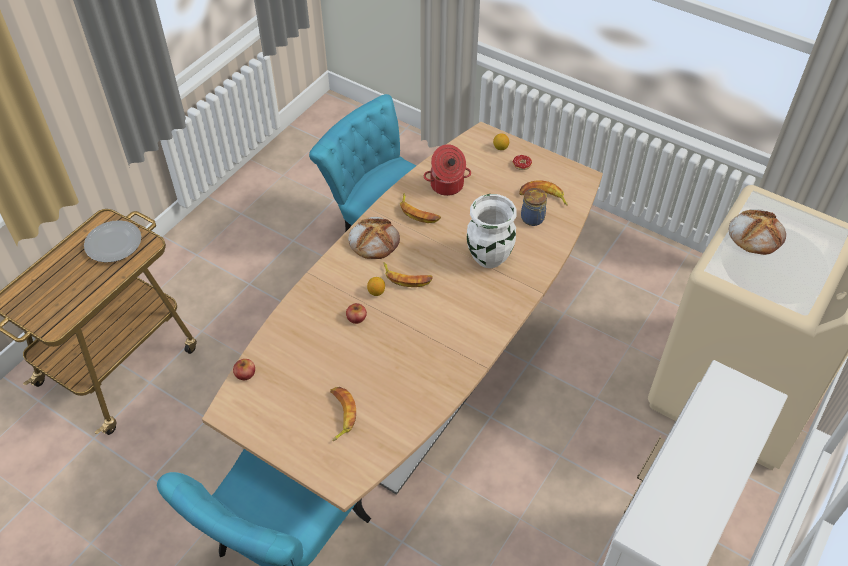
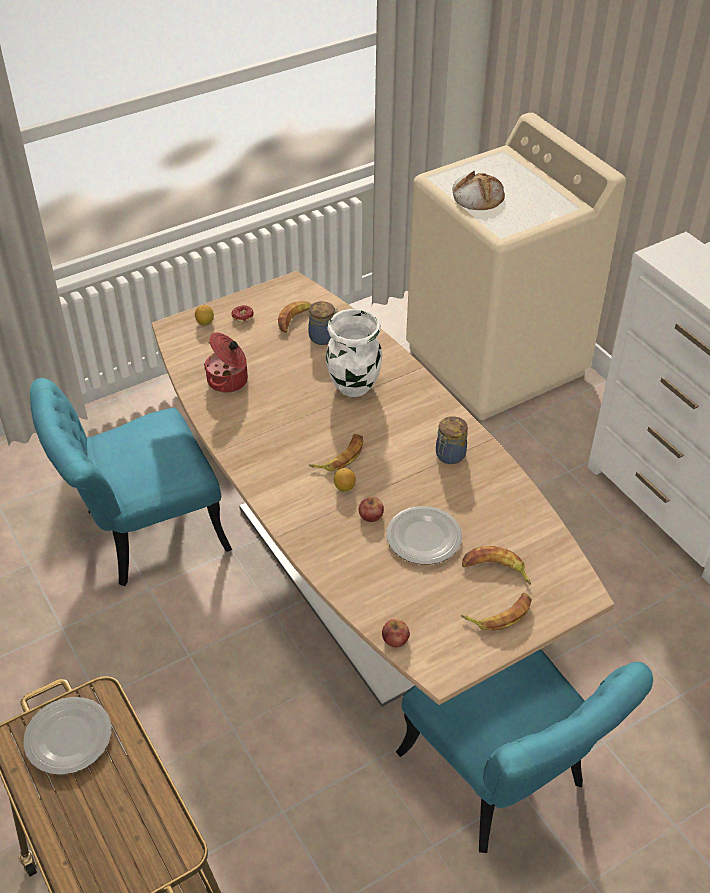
camera: 65 degrees left, 5 degrees down
bread [348,217,400,259] -> none
banana [400,193,441,223] -> banana moved to [461,593,532,630]
none -> plate [387,506,462,564]
none -> jar [436,416,468,464]

